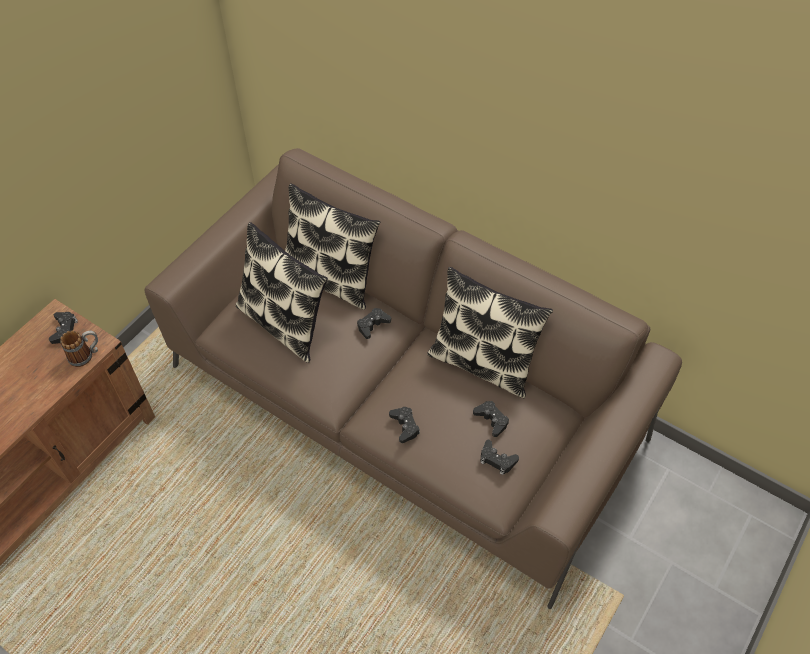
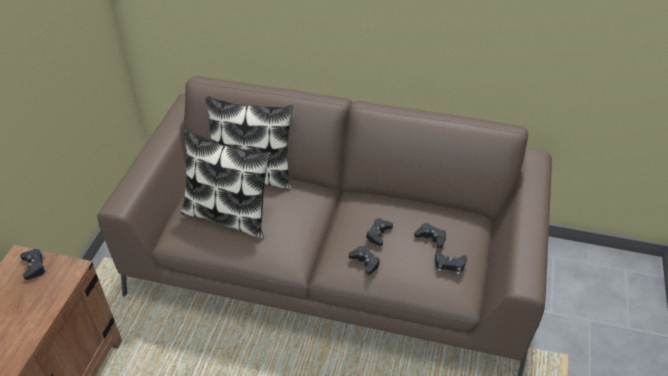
camera: 20 degrees left, 10 degrees down
mug [60,330,98,367] -> none
black game controller [357,308,391,339] -> black game controller moved to [366,218,393,246]
pillow [427,267,553,398] -> none

